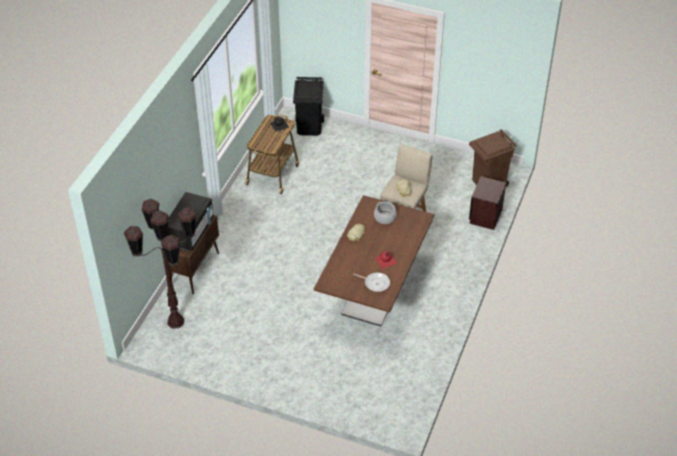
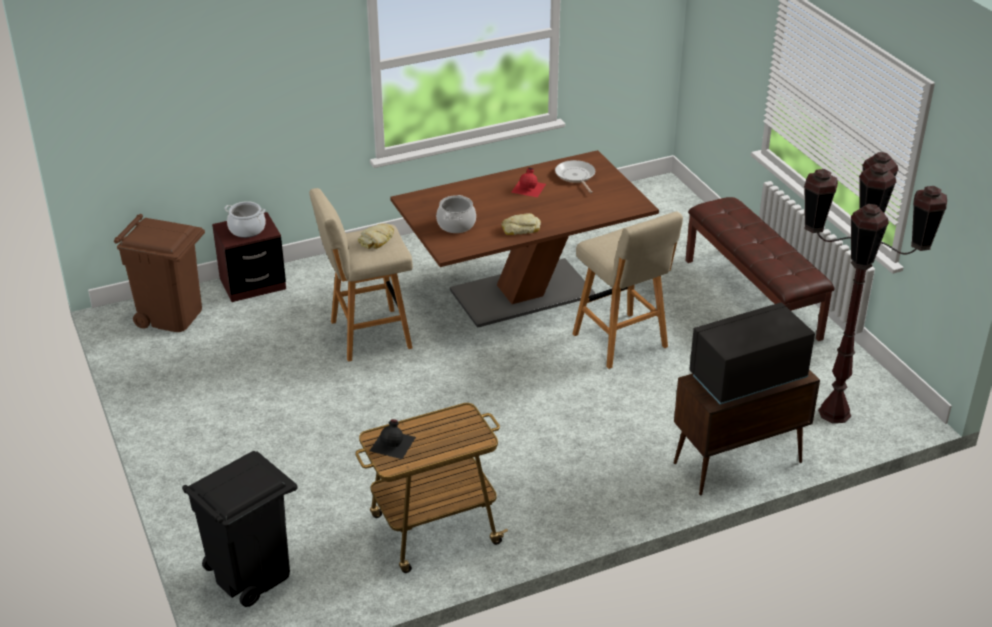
camera: 135 degrees left, 10 degrees down
none -> cooking pot [224,201,266,238]
none -> beige stool [573,212,683,369]
none -> brown bench [686,197,834,341]

